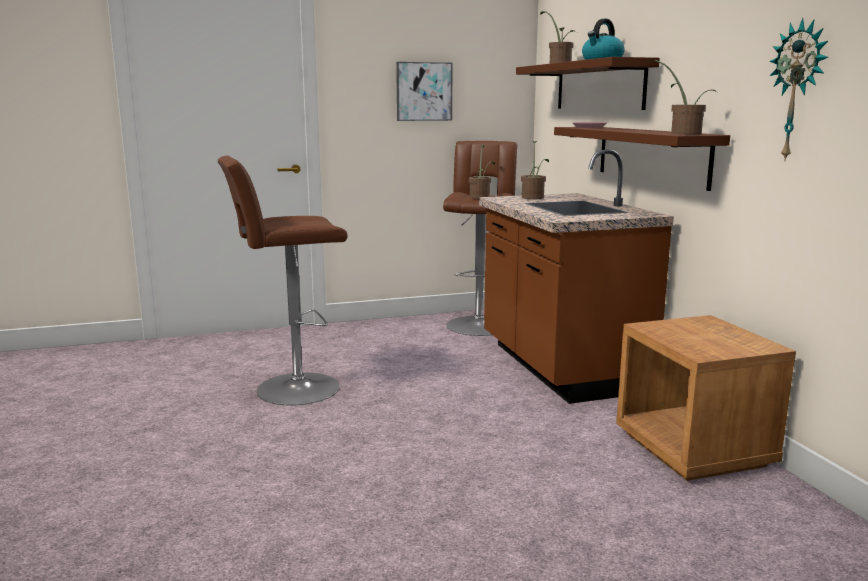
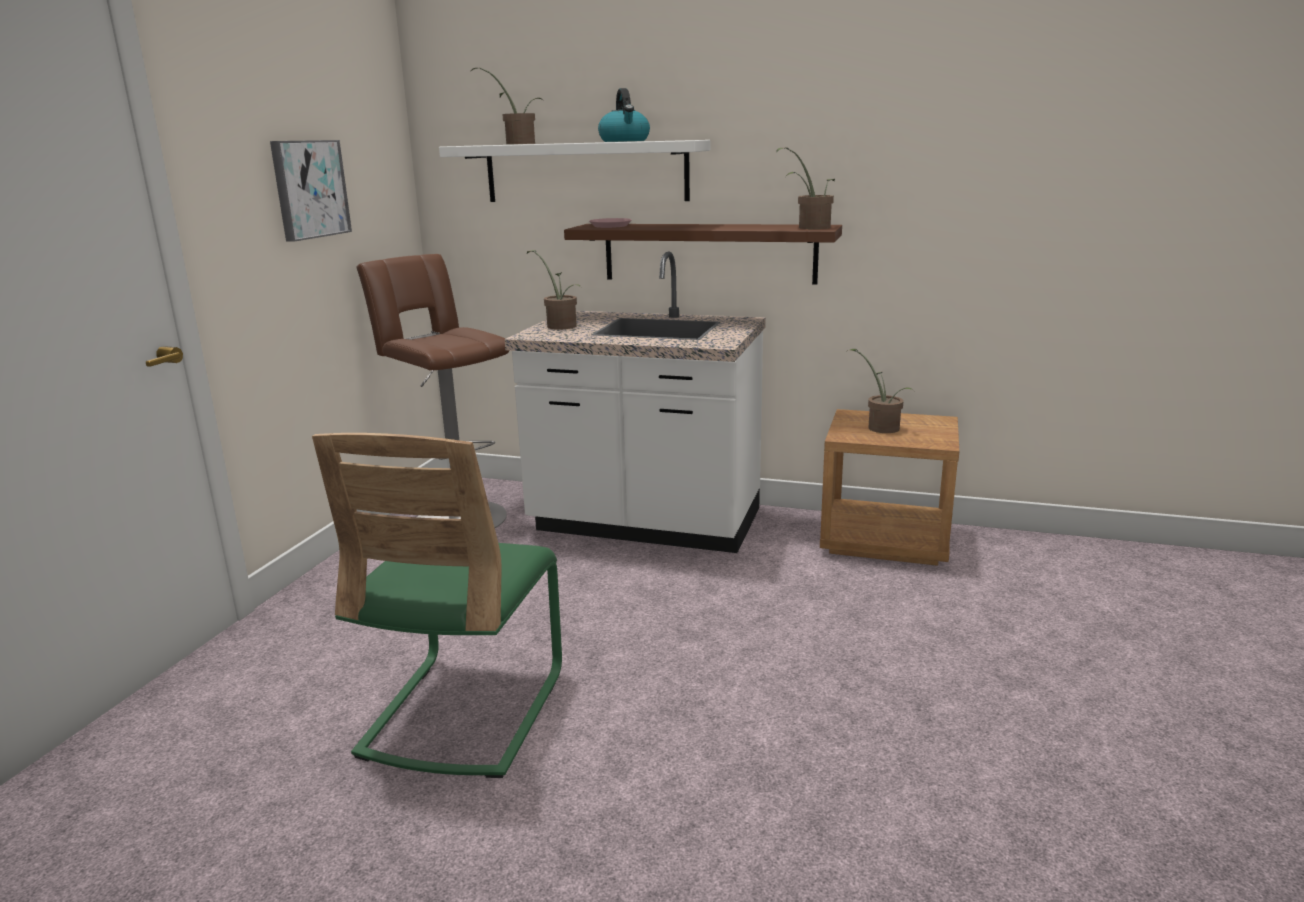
camera: 55 degrees left, 5 degrees up
brown stool [217,156,348,405] -> green chair [312,433,562,778]
potted plant [469,145,495,199] -> potted plant moved to [846,349,914,433]
brown counter [479,149,674,404] -> white counter [505,251,766,553]
brown shelf [516,57,660,110] -> white shelf [439,140,710,202]
wall clock [769,18,828,160] -> none

